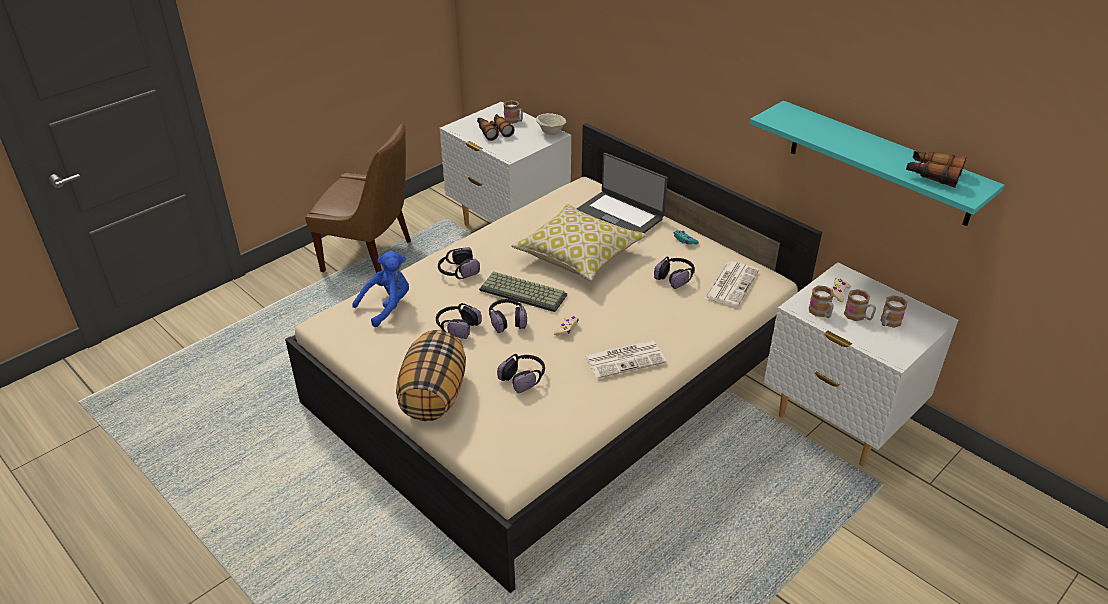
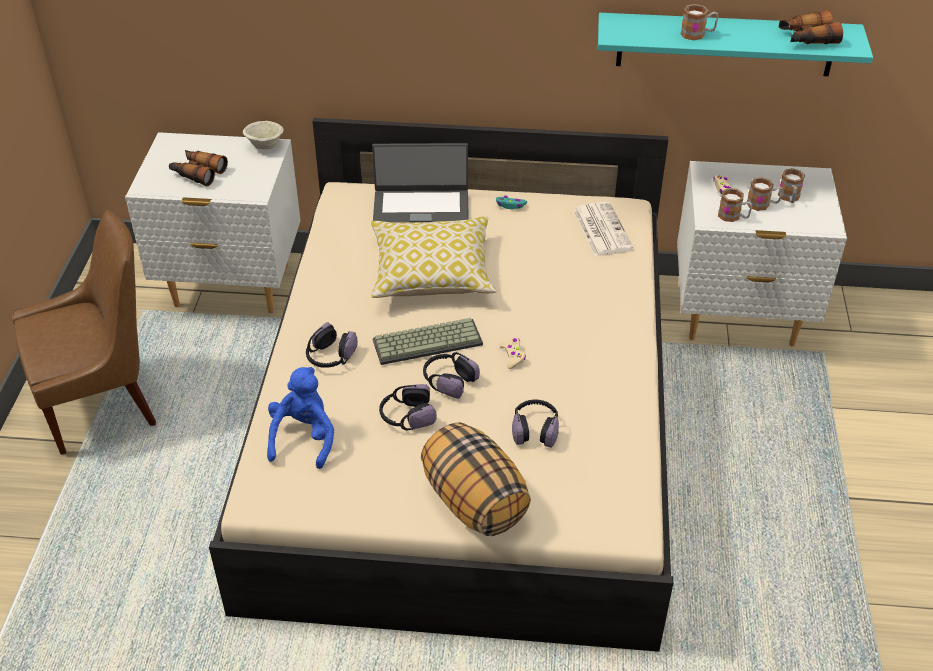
camera: 40 degrees left, 5 degrees up
mug [504,100,523,124] -> mug moved to [681,4,719,40]
newspaper [584,340,667,379] -> none
headphones [654,257,695,289] -> none

